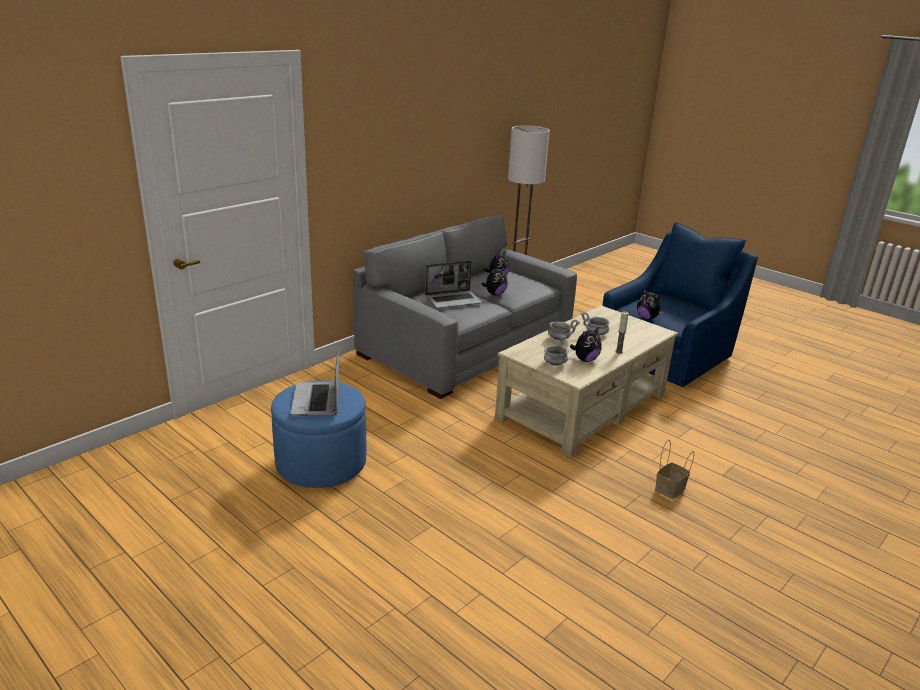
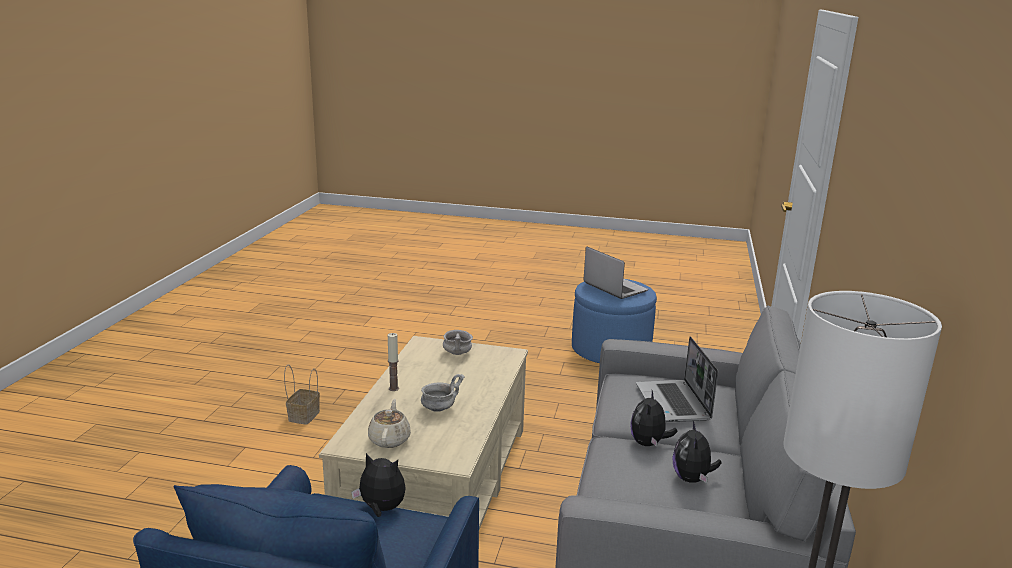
camera: 150 degrees right, 5 degrees down
laptop [425,261,482,308] -> laptop turned 45 degrees counterclockwise [636,336,718,422]
grey bowl [548,320,580,340] -> none
plush toy [570,327,601,362] -> none
none -> beige teapot [368,399,411,448]

